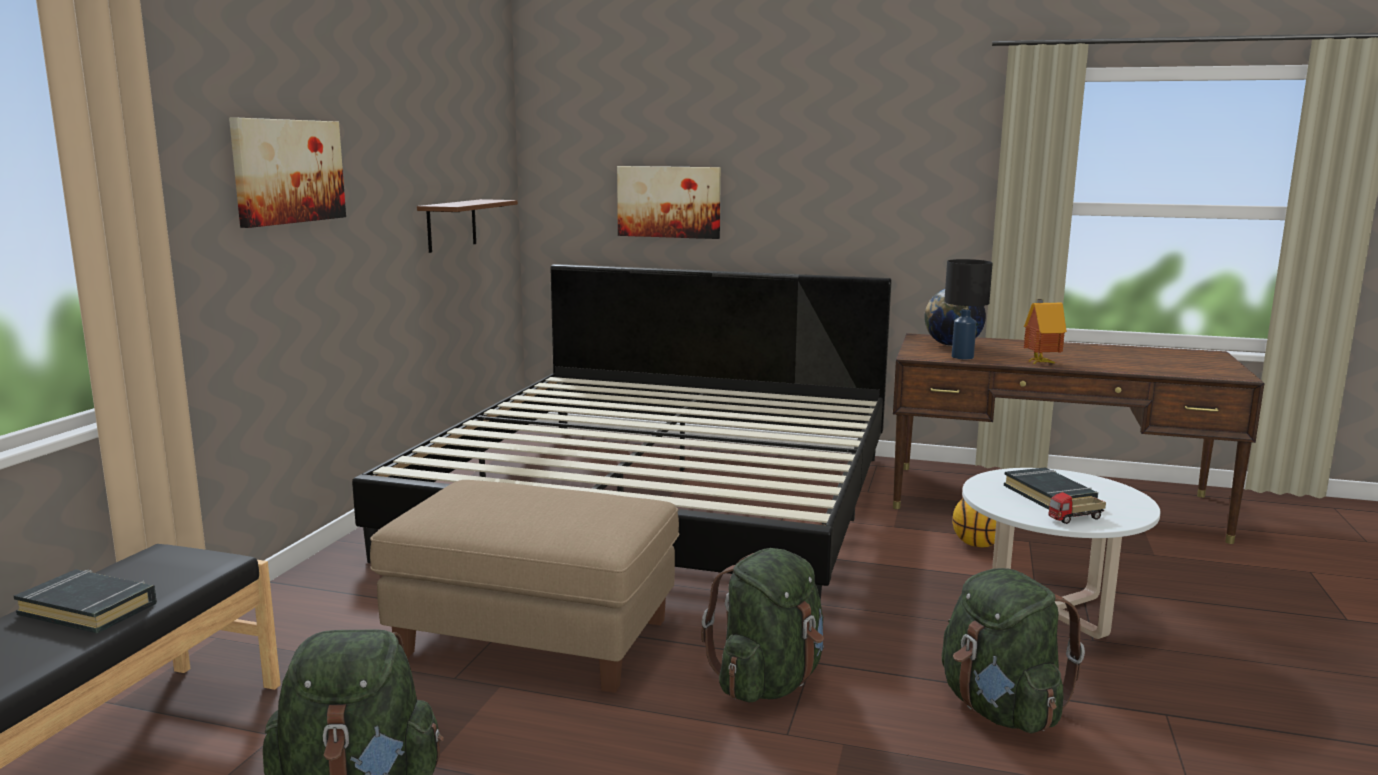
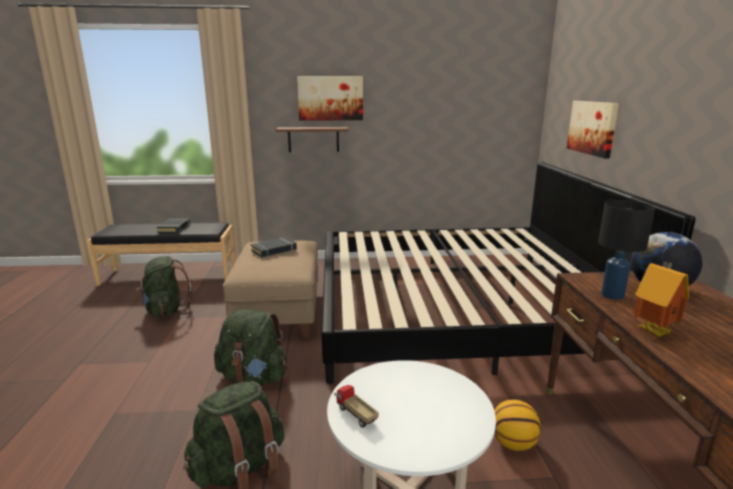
camera: 70 degrees right, 5 degrees up
brown shelf [417,199,518,253] -> brown shelf moved to [276,127,349,152]
black book [1004,467,1098,510] -> black book moved to [251,237,297,257]

